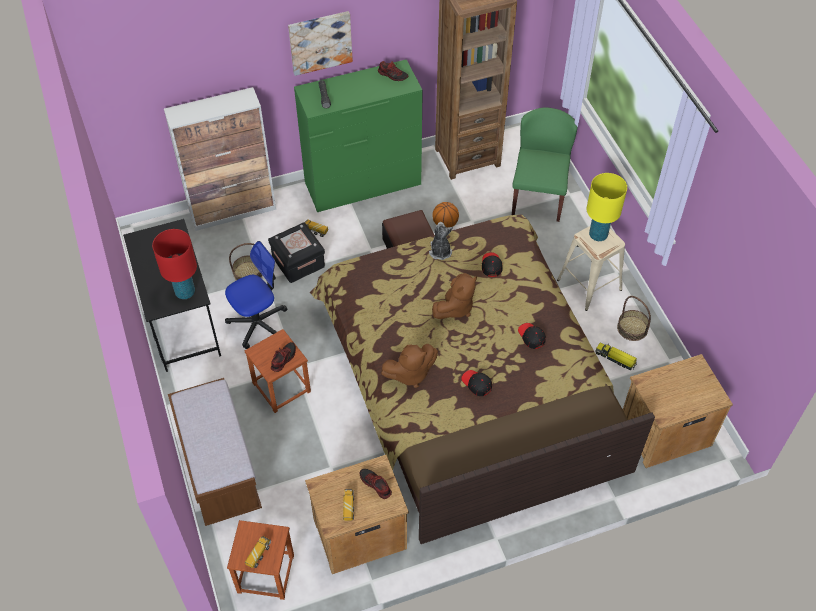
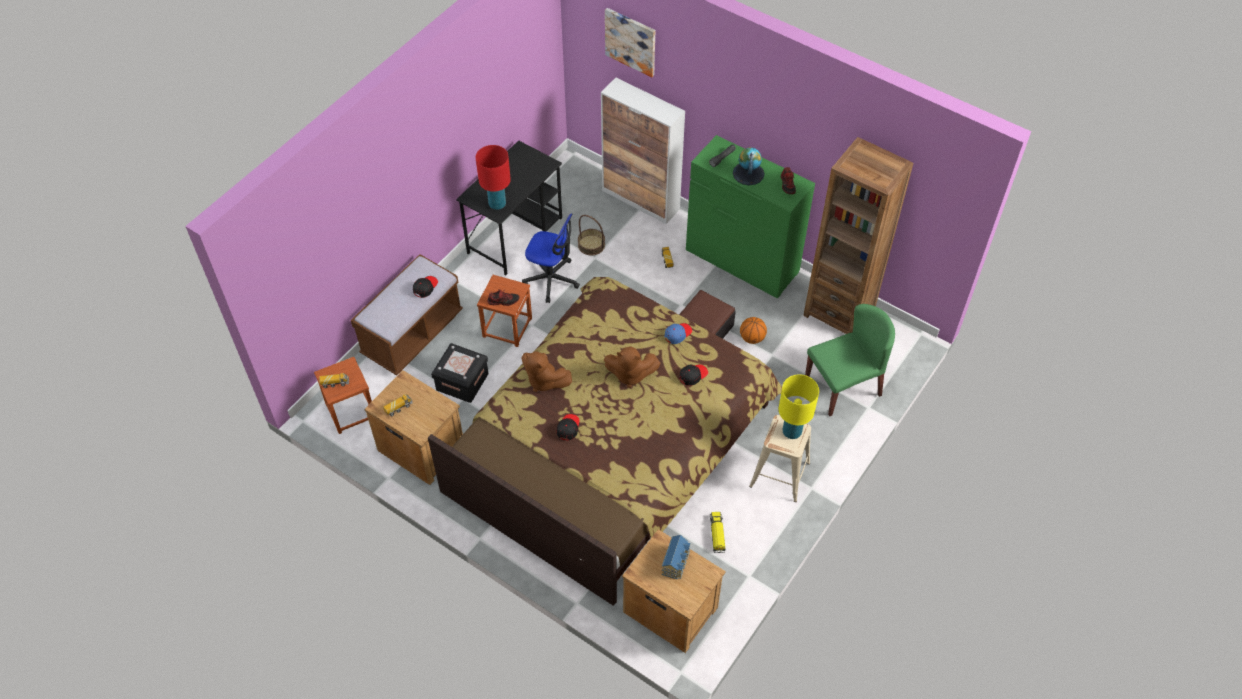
camera: 55 degrees right, 0 degrees up
black storage box [268,222,325,283] -> black storage box moved to [431,343,489,403]
picture [288,11,353,76] -> picture moved to [605,8,655,77]
shoe [360,469,392,499] -> none
plush toy [429,222,453,260] -> blue cap [665,323,692,344]
black cap [518,323,546,349] -> black cap moved to [413,276,438,298]
basket [617,296,651,341] -> none
none -> toy house [662,535,691,580]
none -> globe [733,147,765,185]

